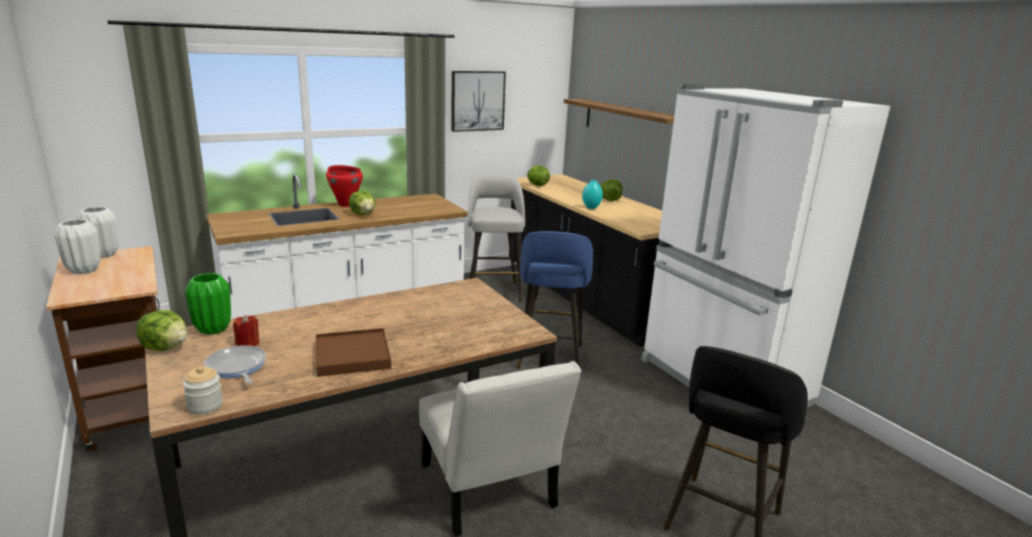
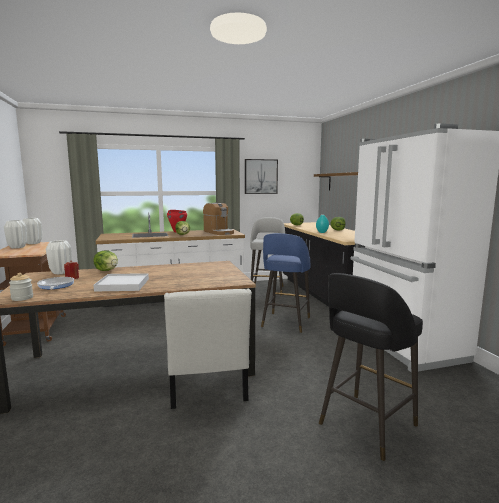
camera: 15 degrees right, 10 degrees down
lettuce [136,310,187,351] -> lettuce moved to [93,250,118,271]
green vase [185,273,231,335] -> white vase [46,240,72,274]
brown tray [316,328,391,377] -> white tray [93,273,149,292]
none -> coffee machine [203,202,234,235]

